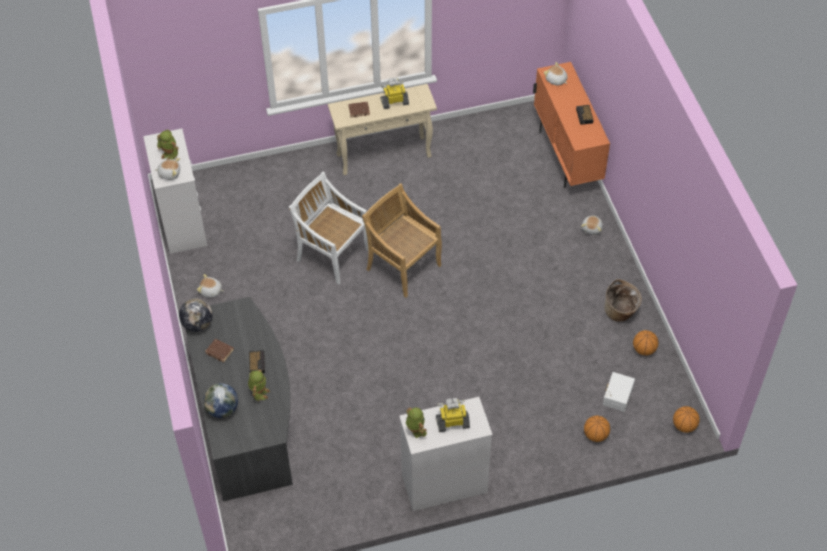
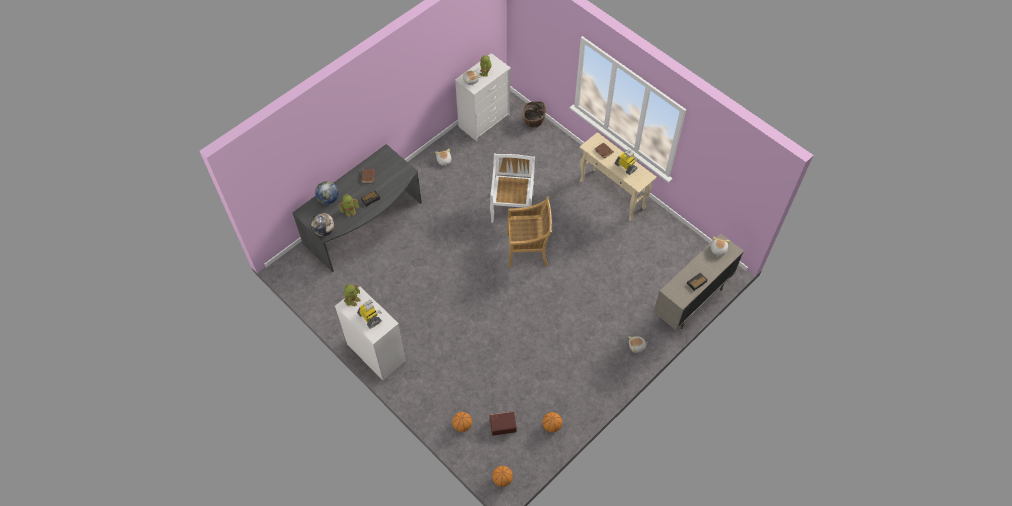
camera: 60 degrees right, 5 degrees up
globe [179,298,213,332] -> globe moved to [311,213,335,236]
beige chair [362,183,442,298] -> beige chair turned 75 degrees clockwise [507,196,552,268]
orange cabinet [533,62,610,188] -> beige cabinet [654,233,744,330]
white storage box [603,372,635,412] -> brown storage box [489,411,517,436]
basket [604,279,642,322] -> basket moved to [522,101,546,128]

